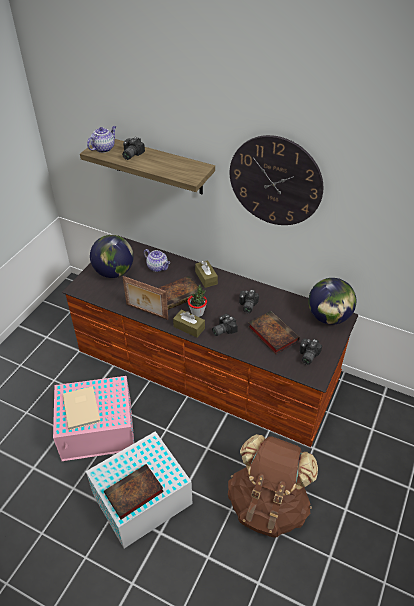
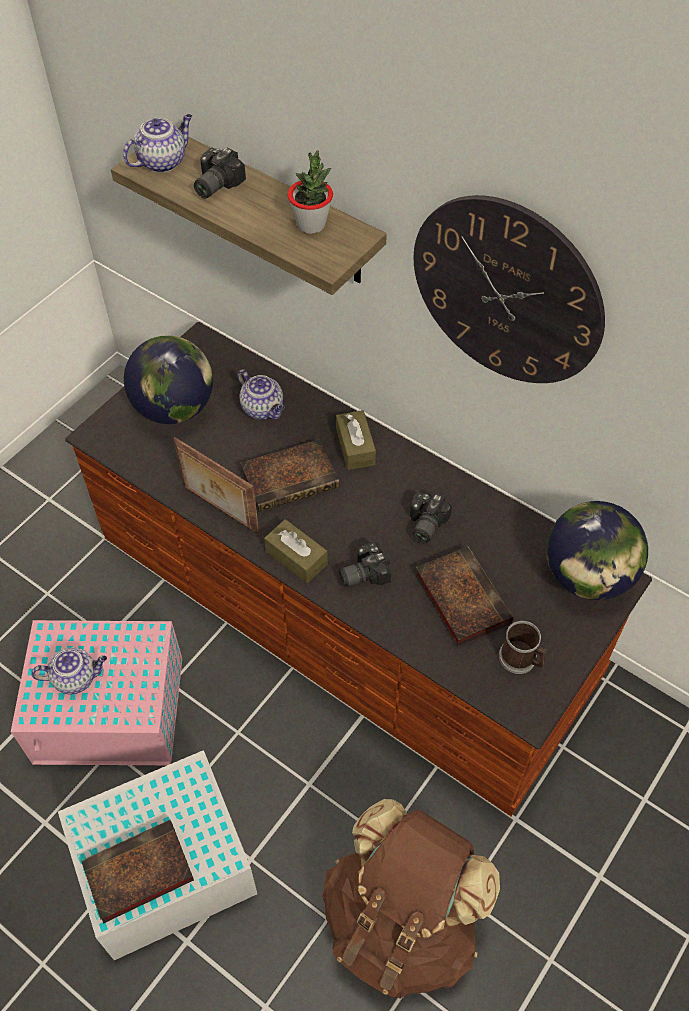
camera: 10 degrees right, 10 degrees up
beige book [63,386,101,430] -> teapot [31,647,107,694]
potted plant [188,285,207,317] -> potted plant moved to [288,150,333,234]
camera [299,339,322,365] -> mug [499,621,547,674]

